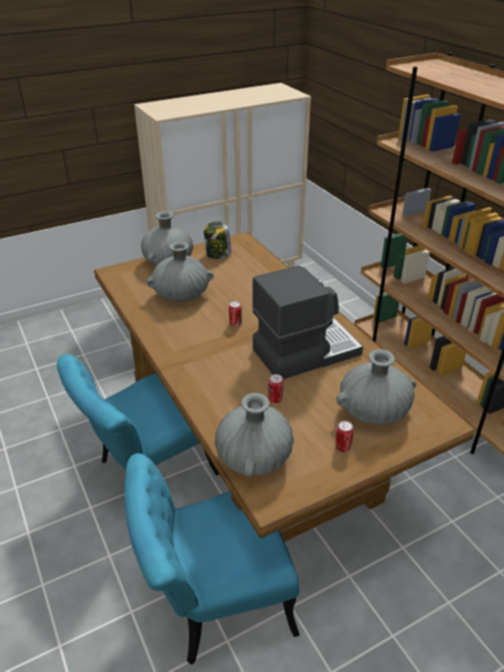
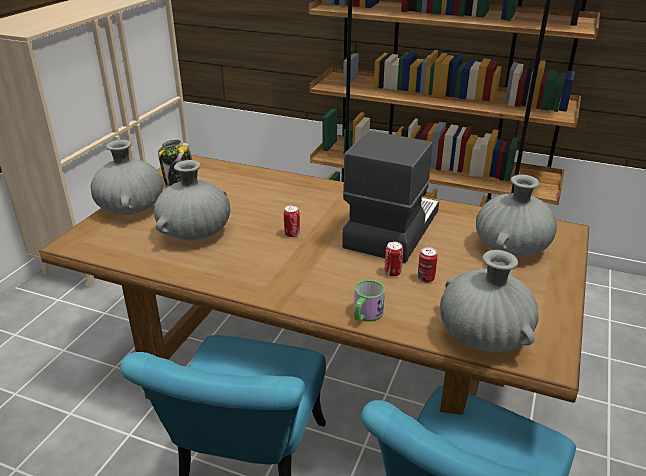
camera: 40 degrees left, 5 degrees down
can [335,421,354,452] -> can moved to [385,242,403,277]
none -> mug [354,280,385,322]

